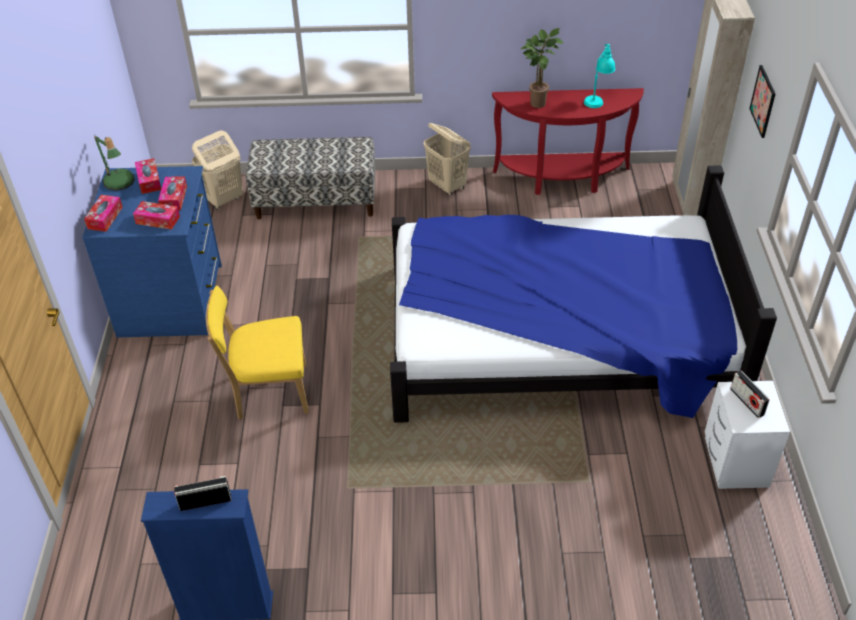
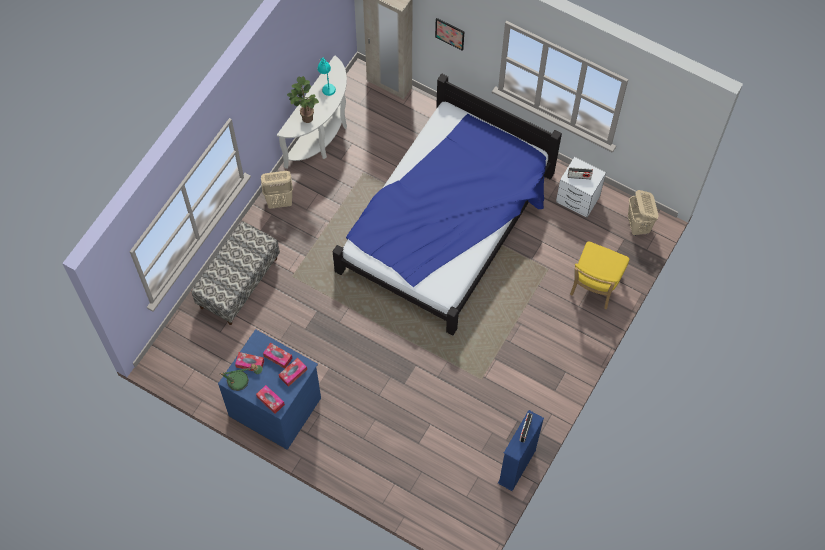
camera: 60 degrees left, 20 degrees up
beige laundry basket [192,131,243,209] -> beige laundry basket moved to [628,190,659,236]
yellow chair [206,286,309,420] -> yellow chair moved to [570,241,629,309]
red console table [492,88,644,195] -> white console table [277,55,347,169]

